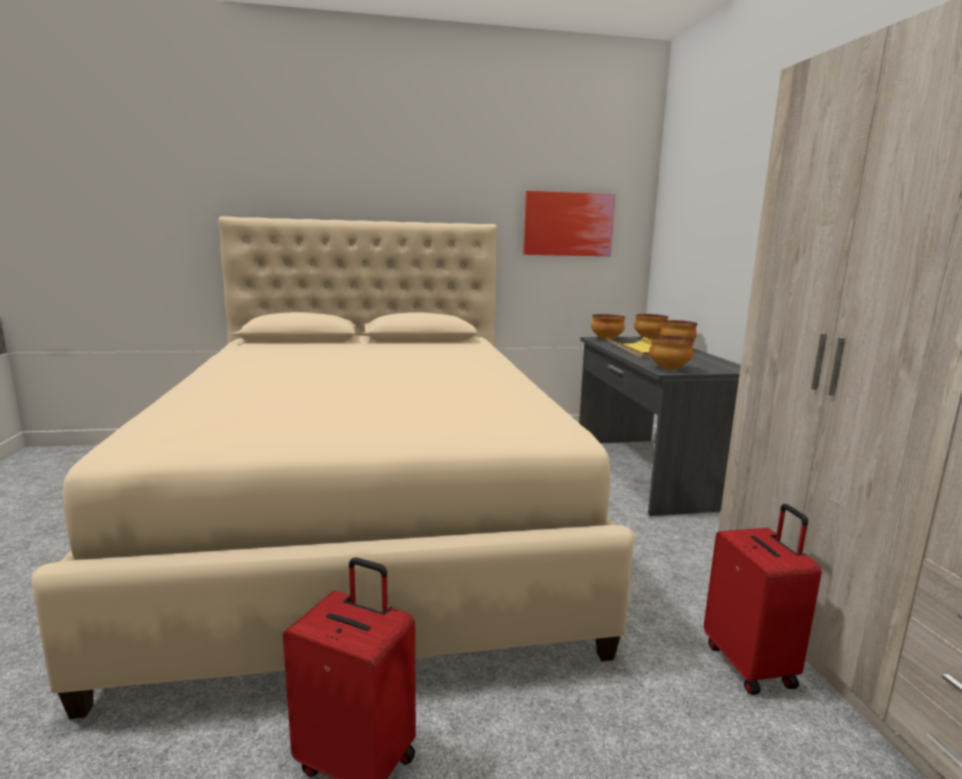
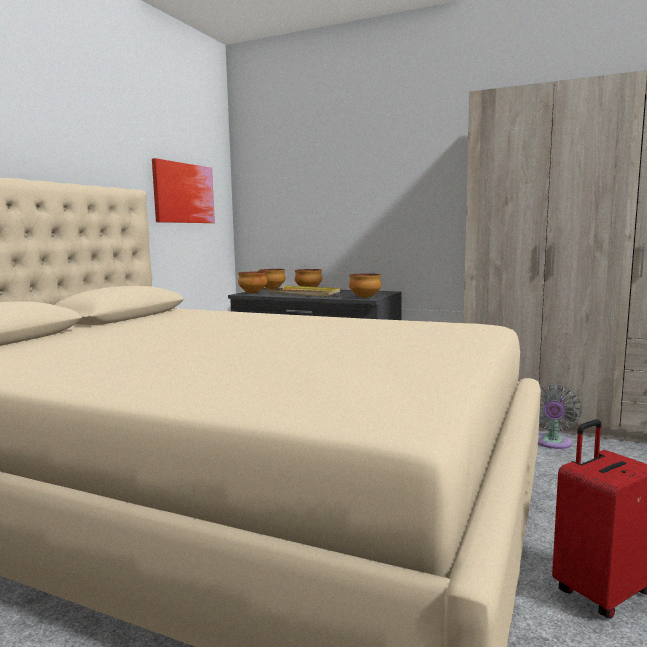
camera: 55 degrees left, 5 degrees down
red suitcase [704,504,822,695] -> grey fan [538,384,582,449]

